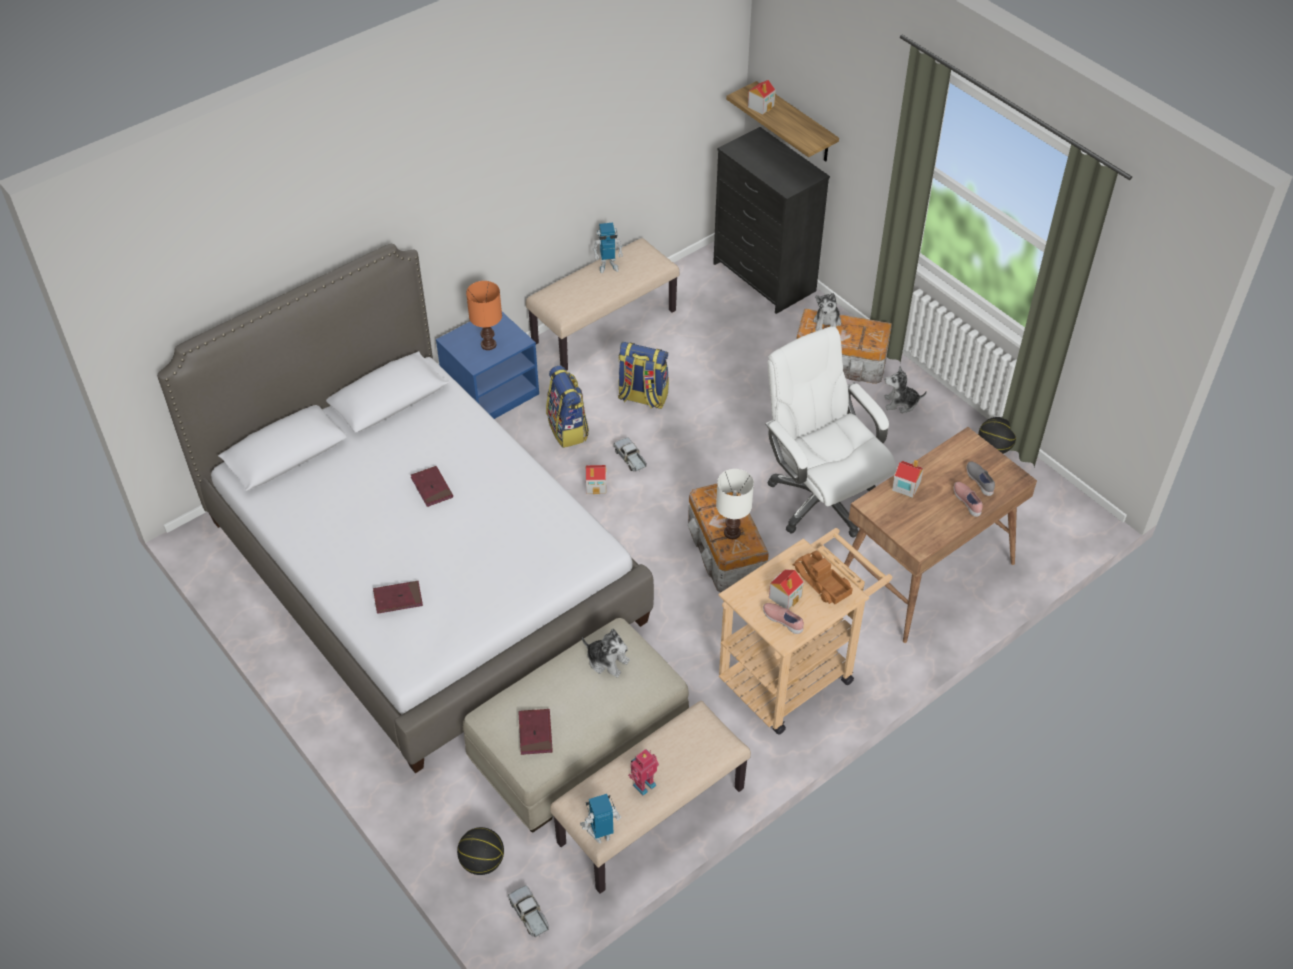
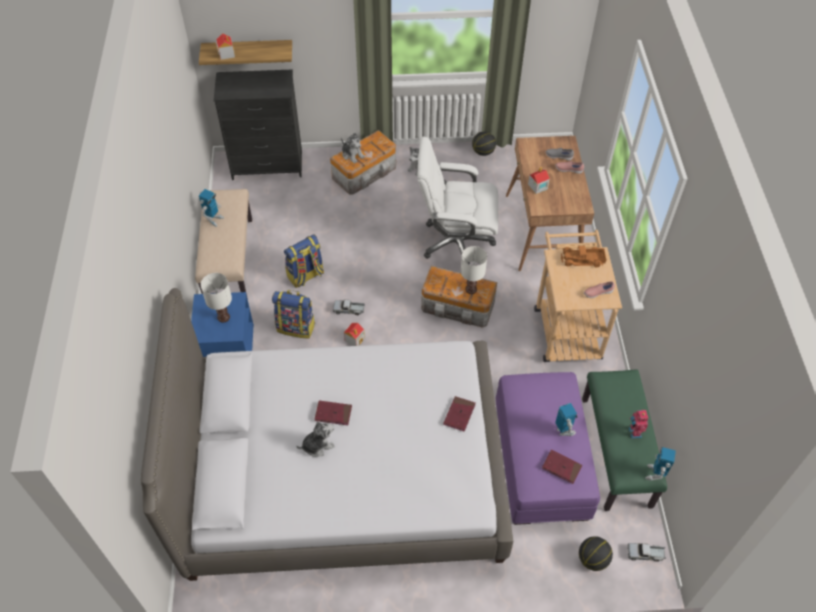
camera: 55 degrees left, 5 degrees up
red book [373,581,423,614] -> red book moved to [443,396,476,432]
beige ottoman [463,618,689,832] -> purple ottoman [496,372,600,525]
orange table lamp [466,281,502,350] -> white table lamp [200,273,232,323]
beige bench [550,701,751,894] -> green bench [582,369,667,511]
plush toy [582,629,630,678] -> plush toy moved to [296,422,335,457]
toy house [769,569,804,609] -> none
none -> toy robot [555,403,578,436]

